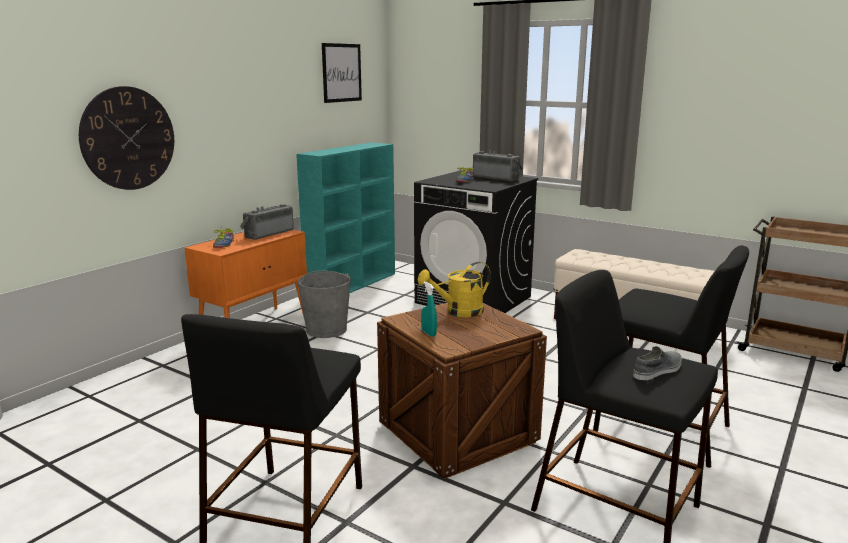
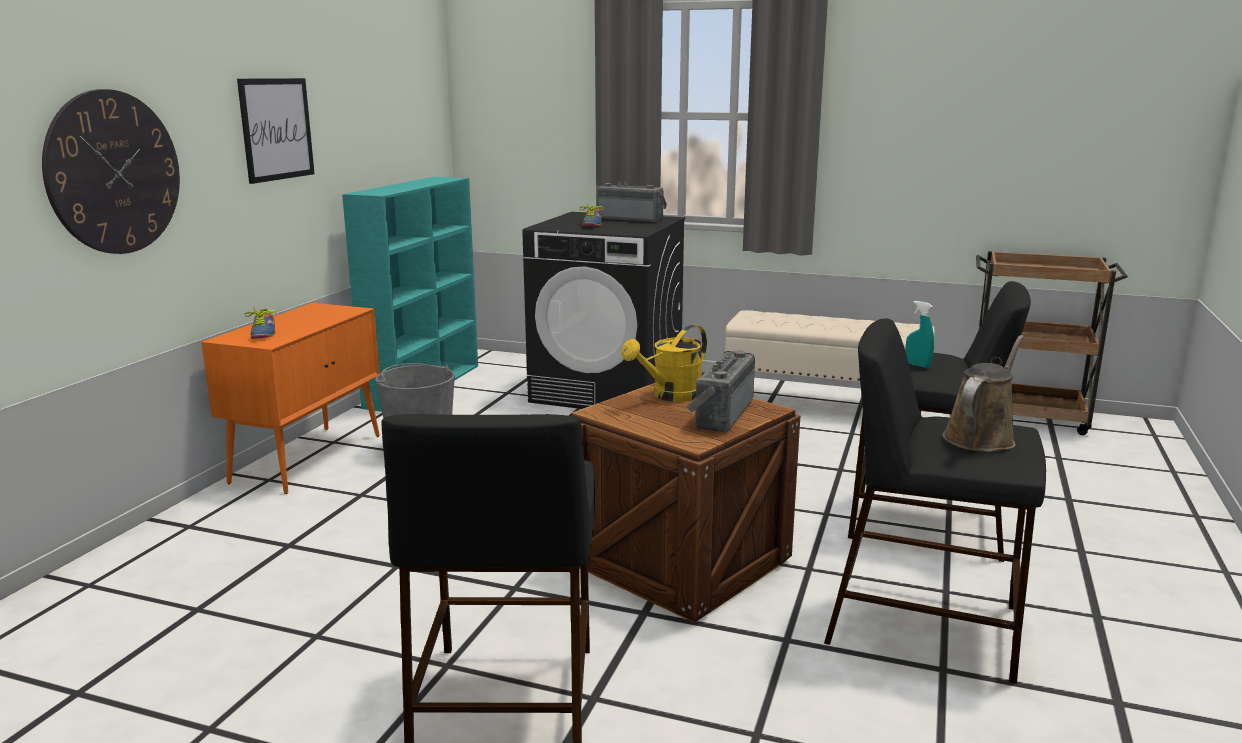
camera: 15 degrees left, 0 degrees up
radio [240,204,294,240] -> radio moved to [687,351,755,432]
picture [322,43,362,103] -> picture moved to [237,78,314,184]
turquoise spray bottle [421,282,437,337] -> turquoise spray bottle moved to [906,301,934,368]
grey shoe [633,346,682,380] -> brown watering can [943,335,1024,452]

